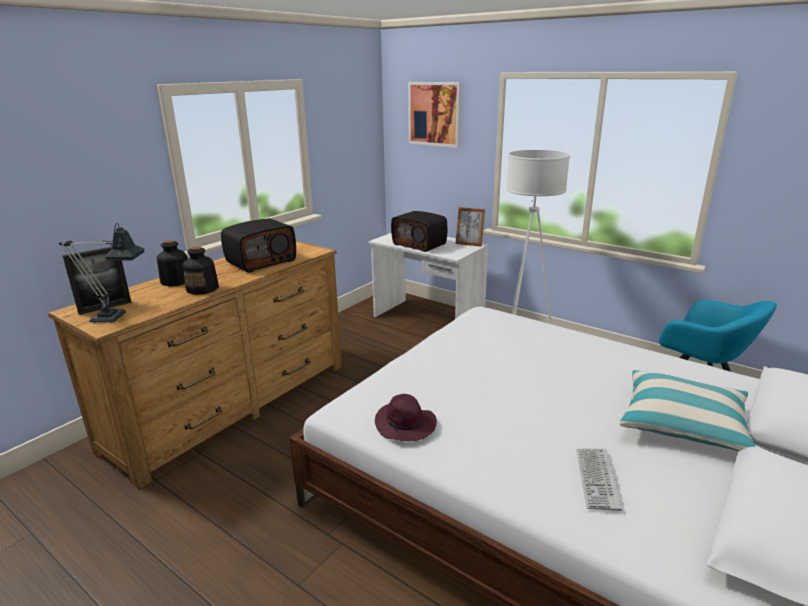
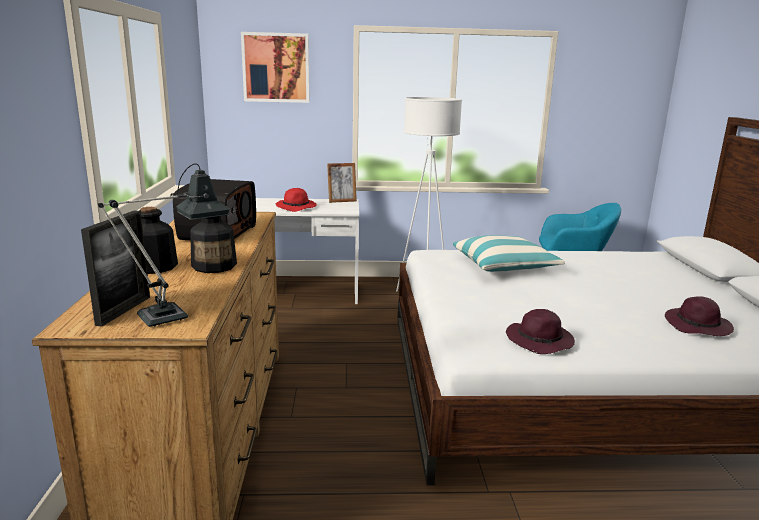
camera: 40 degrees left, 5 degrees down
radio [391,211,447,252] -> red hat [276,188,316,212]
keyboard [576,449,622,511] -> purple hat [665,296,734,336]
pillow [620,370,756,451] -> pillow moved to [453,235,565,272]

